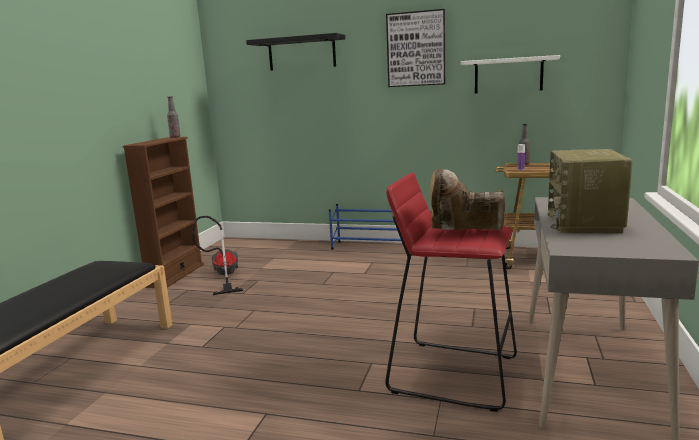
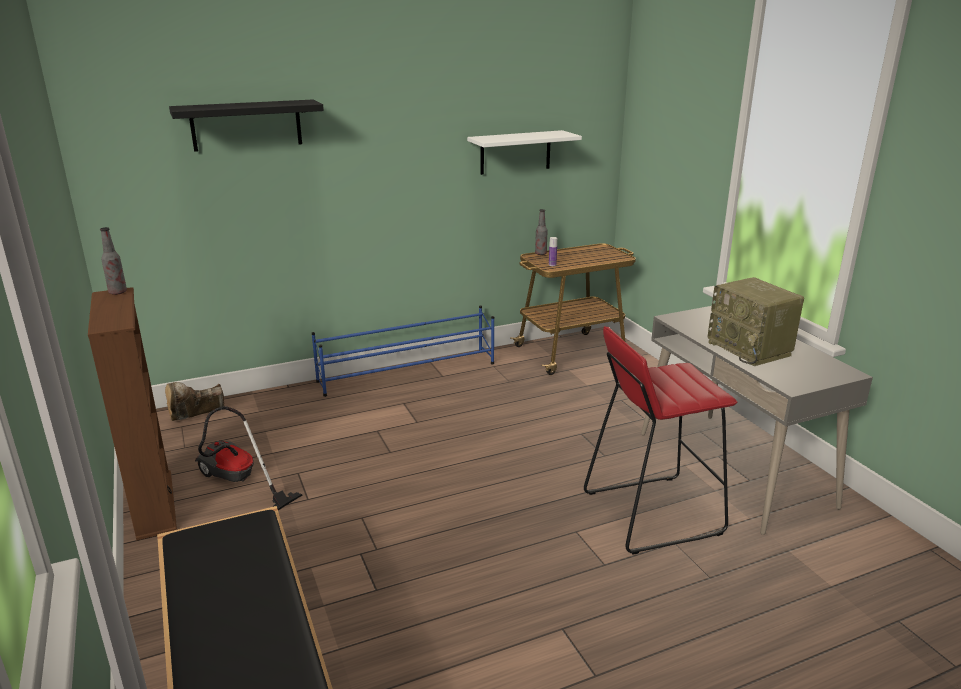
camera: 40 degrees left, 10 degrees up
picture [386,9,445,87] -> none
brown boot [430,169,505,230] -> brown boot moved to [165,382,224,421]

